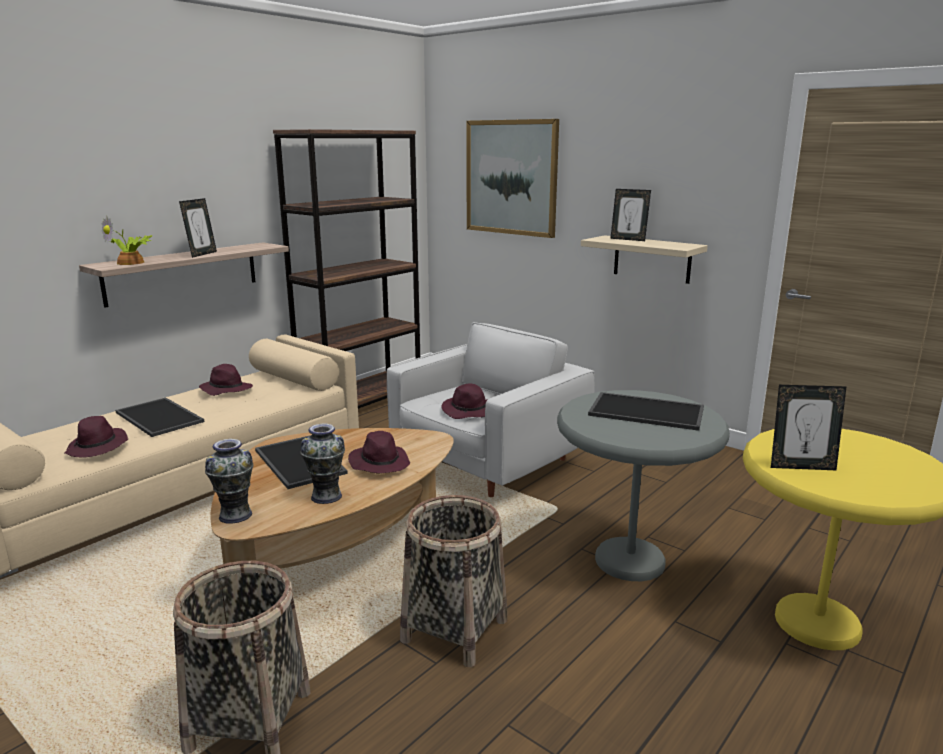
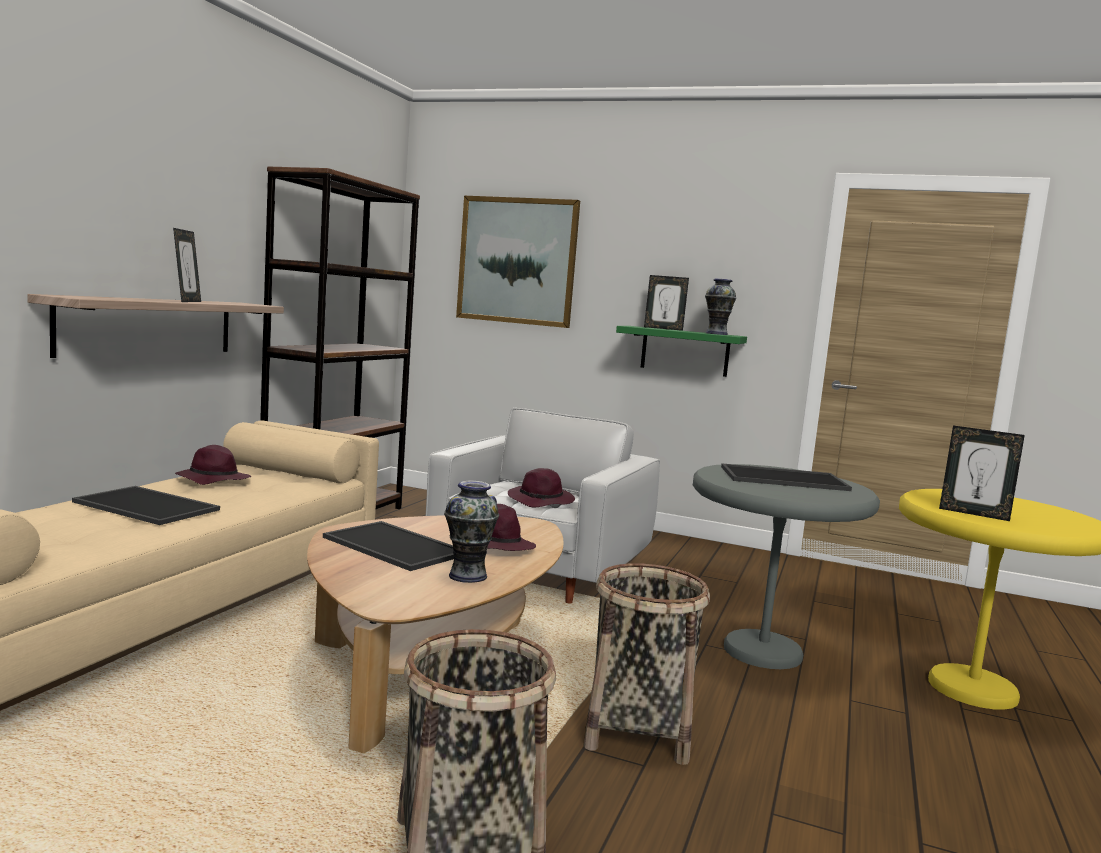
camera: 20 degrees left, 10 degrees down
purple hat [64,416,128,457] -> none
potted plant [102,216,152,265] -> none
vase [205,439,253,524] -> vase moved to [705,278,736,335]
beige shelf [581,235,708,284] -> green shelf [616,326,747,377]
picture frame [771,385,846,470] -> picture frame turned 45 degrees clockwise [939,425,1025,521]

